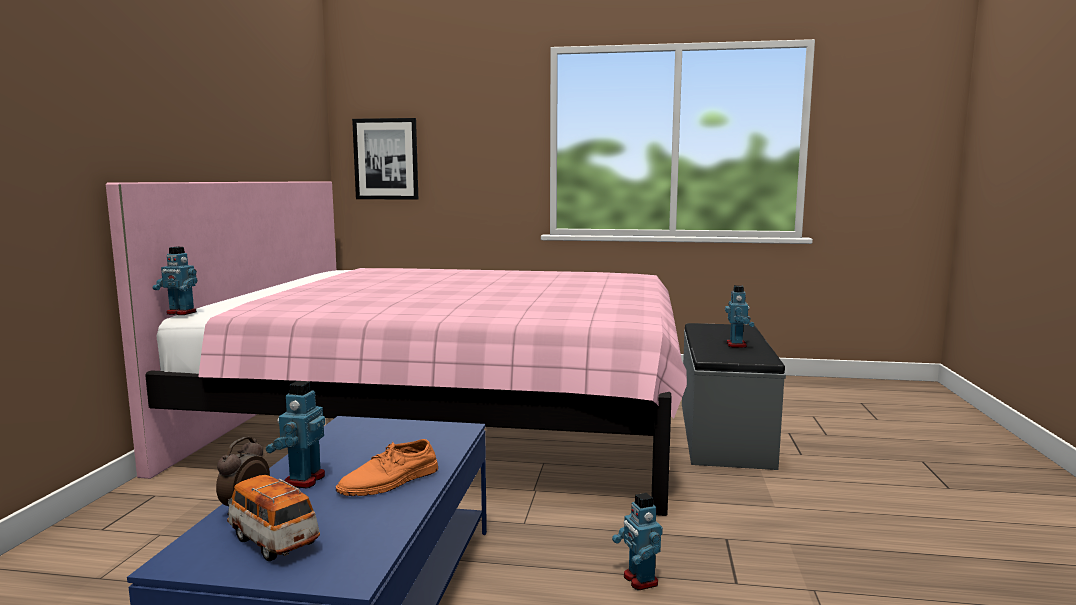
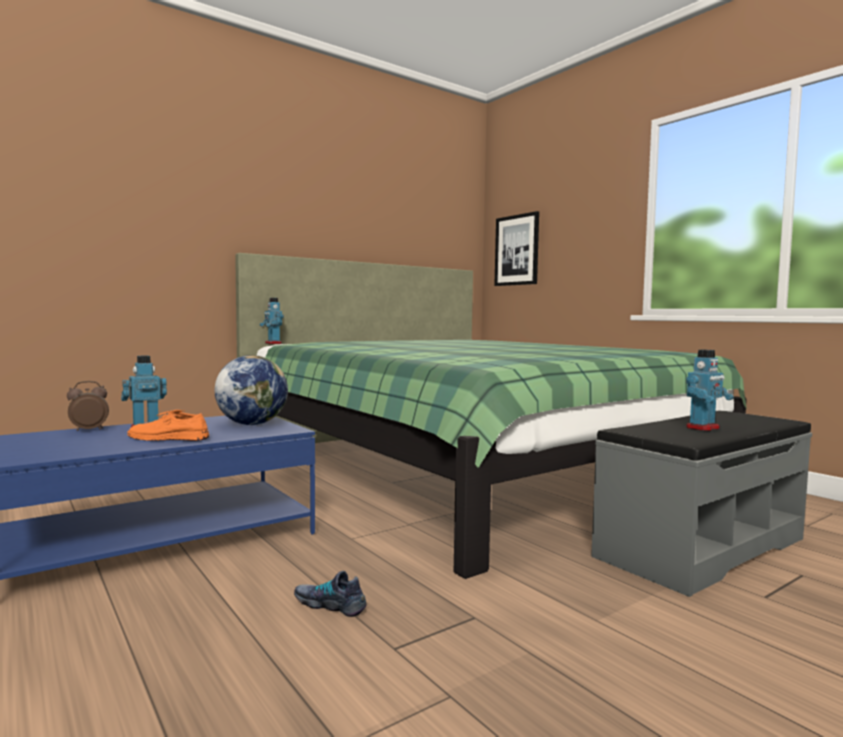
camera: 45 degrees right, 5 degrees down
pink bed [106,181,687,516] -> green bed [235,253,747,579]
toy car [227,475,320,561] -> none
toy robot [612,493,663,590] -> shoe [294,571,366,617]
none -> globe [214,355,288,425]

